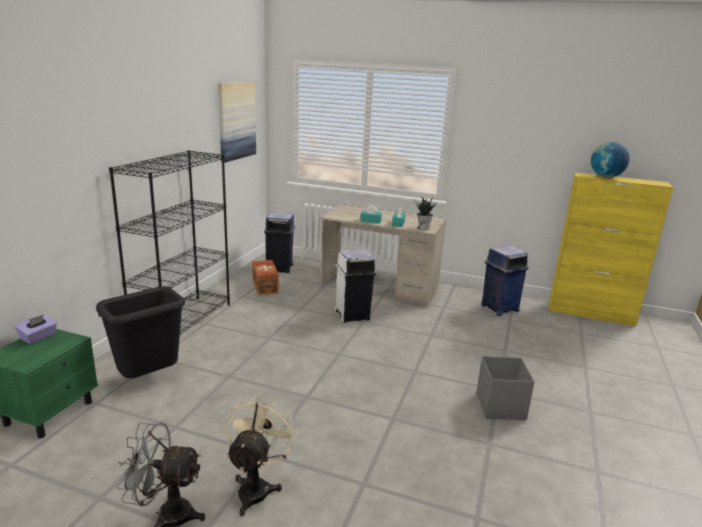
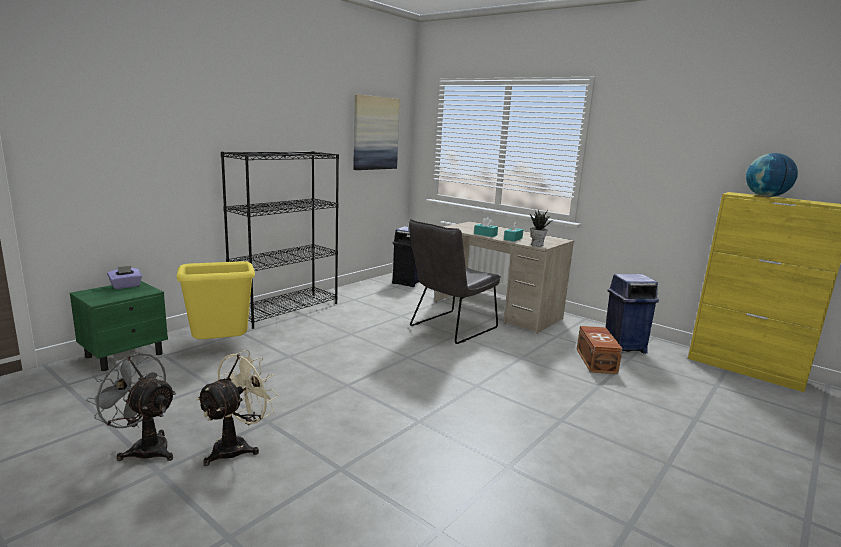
camera: 20 degrees right, 5 degrees down
black trash can [96,286,185,378] -> yellow trash can [177,261,255,339]
brown storage box [252,260,279,295] -> brown storage box moved to [577,326,623,374]
white trash can [335,249,376,323] -> grey chair [409,219,501,344]
grey storage box [476,356,535,420] -> none

